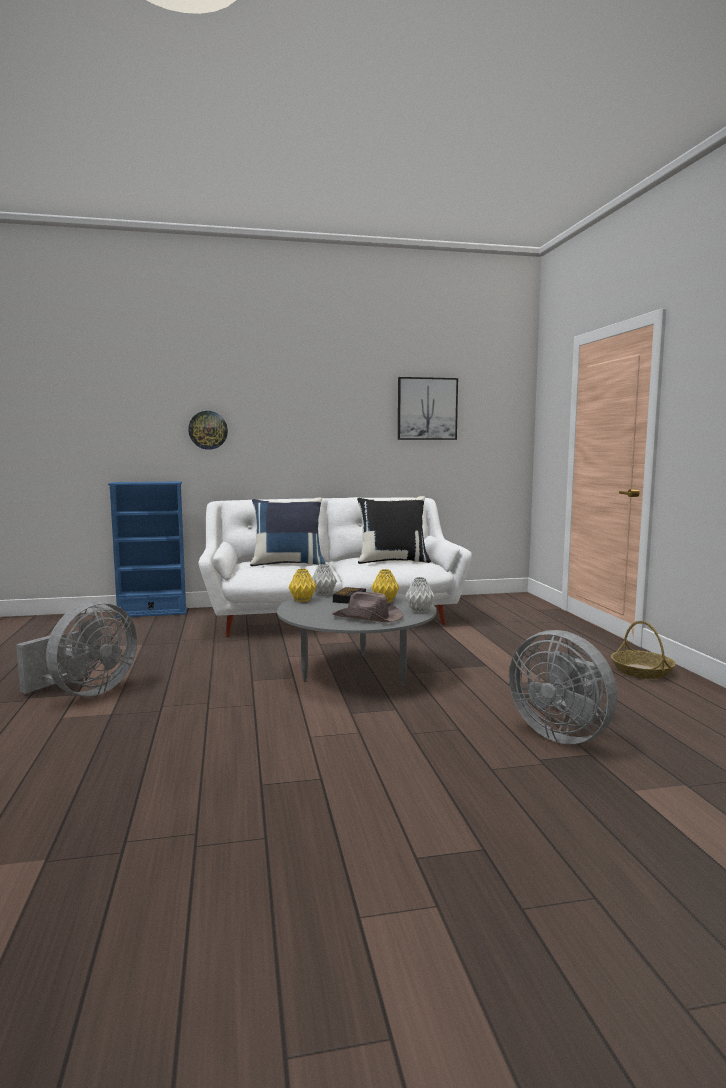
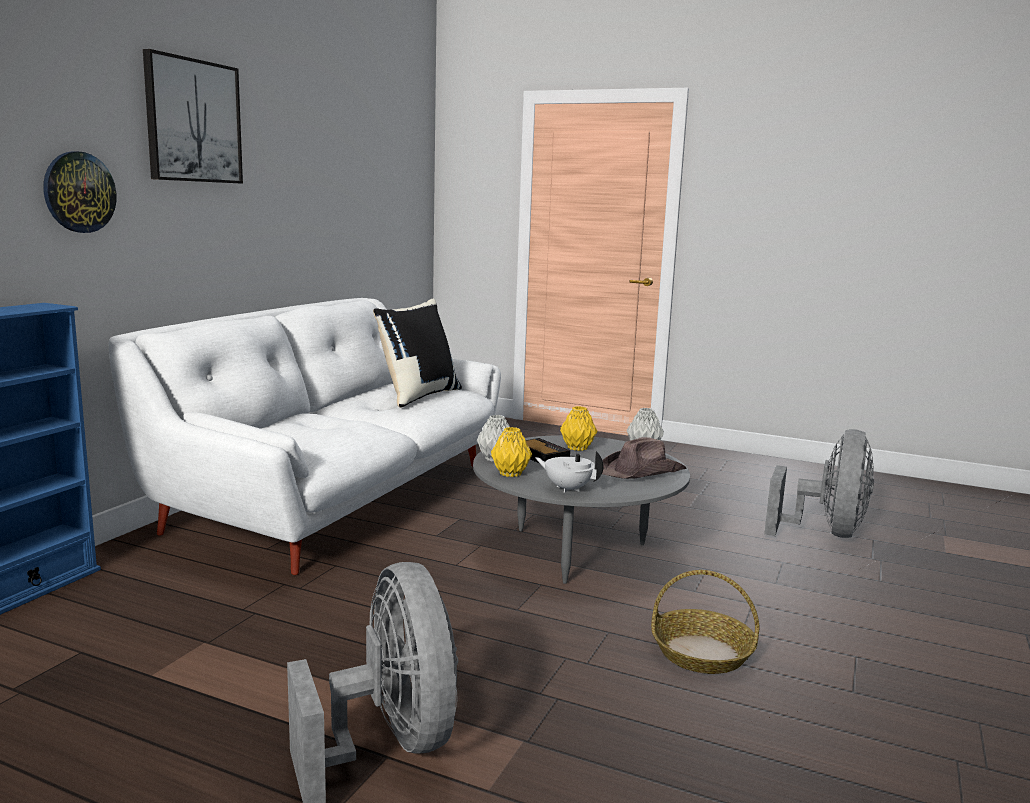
camera: 55 degrees left, 5 degrees up
blue pillow [250,497,325,567] -> none
picture [398,377,458,440] -> picture moved to [143,49,243,184]
grey fan [509,630,617,744] -> grey fan turned 60 degrees counterclockwise [764,429,874,538]
basket [611,621,676,679] -> basket moved to [651,570,759,674]
none -> white teapot [535,451,603,493]

